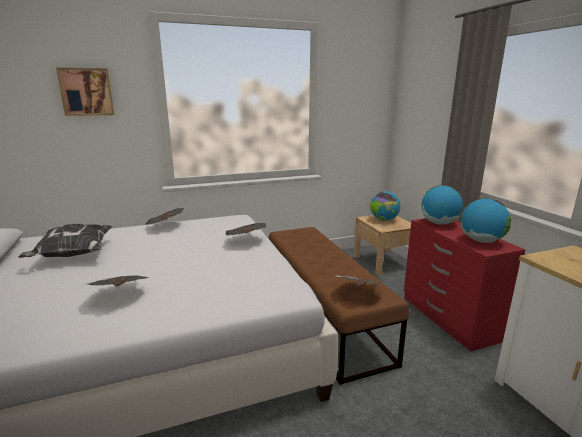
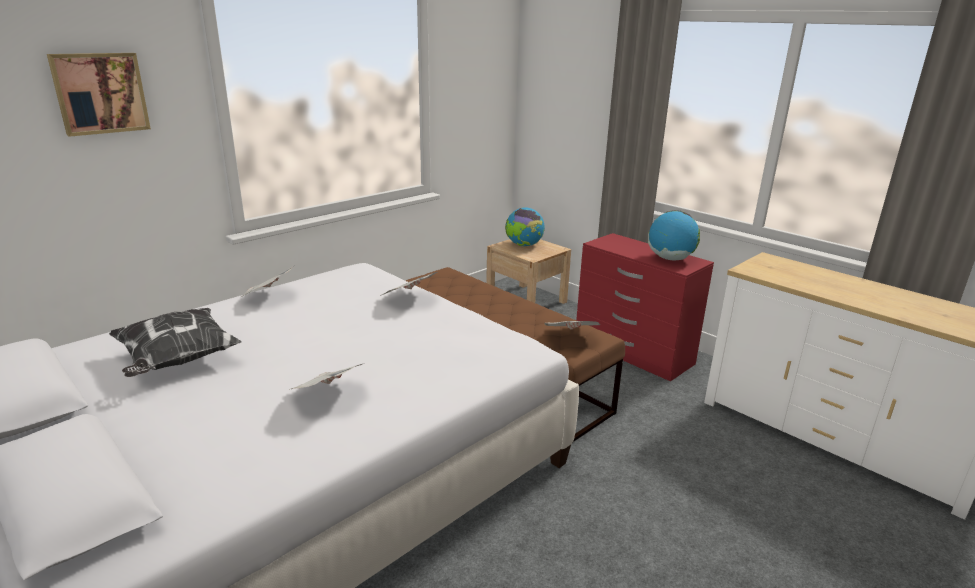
camera: 25 degrees left, 5 degrees up
globe [421,185,463,225] -> none

